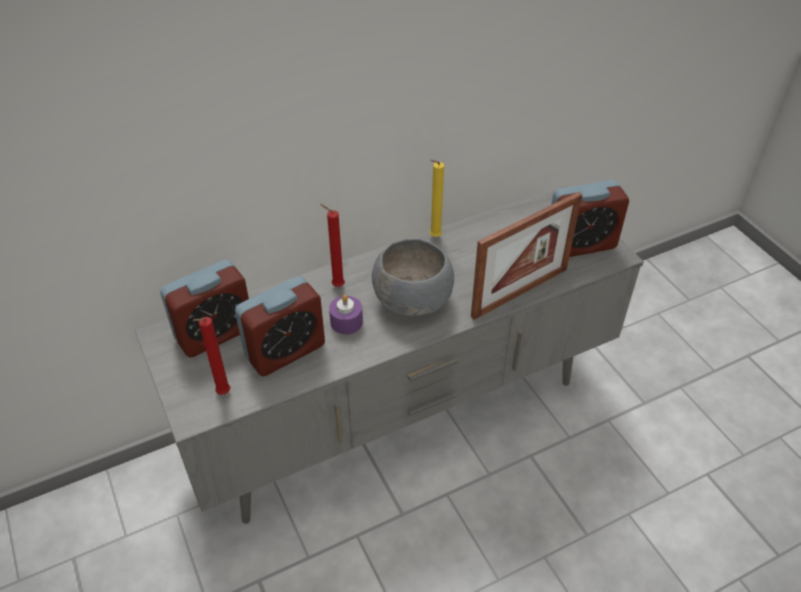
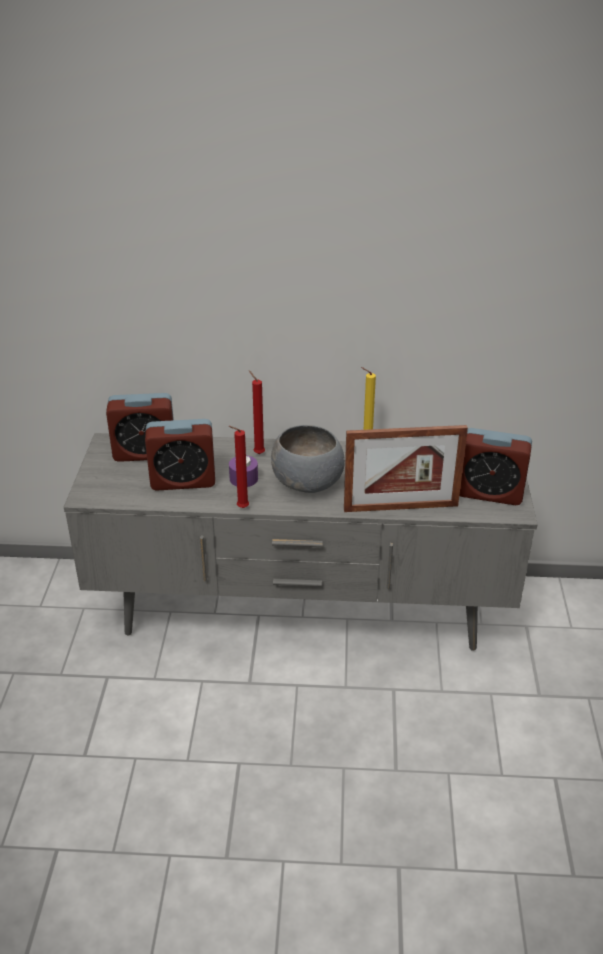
camera: 30 degrees right, 10 degrees down
red candle [192,317,230,395] -> red candle moved to [229,426,249,508]

